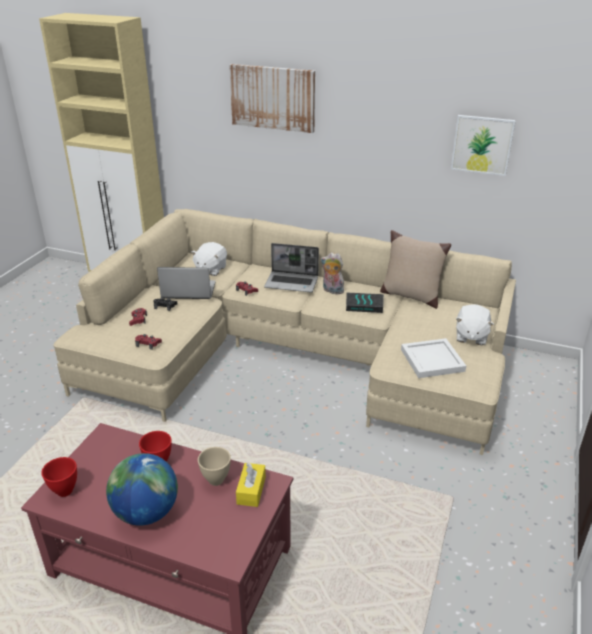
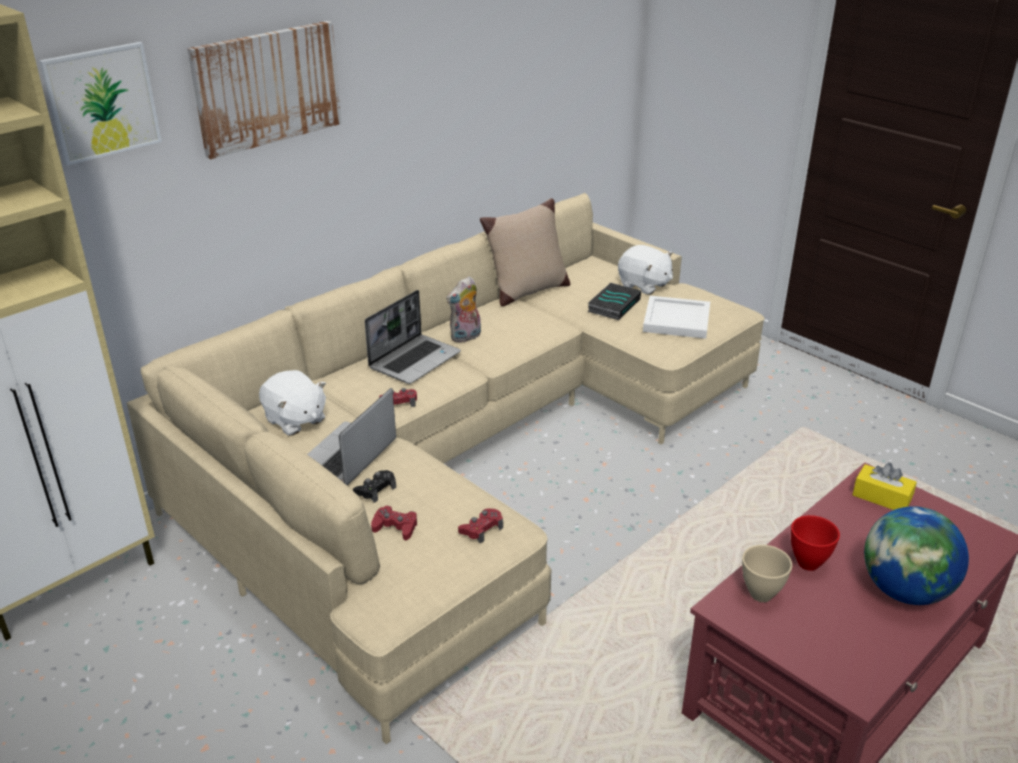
camera: 65 degrees left, 0 degrees up
red bowl [41,457,77,497] -> none
beige bowl [198,447,231,486] -> beige bowl moved to [742,545,792,602]
book [346,292,384,313] -> book moved to [587,283,641,320]
picture [451,115,516,176] -> picture moved to [39,42,162,166]

